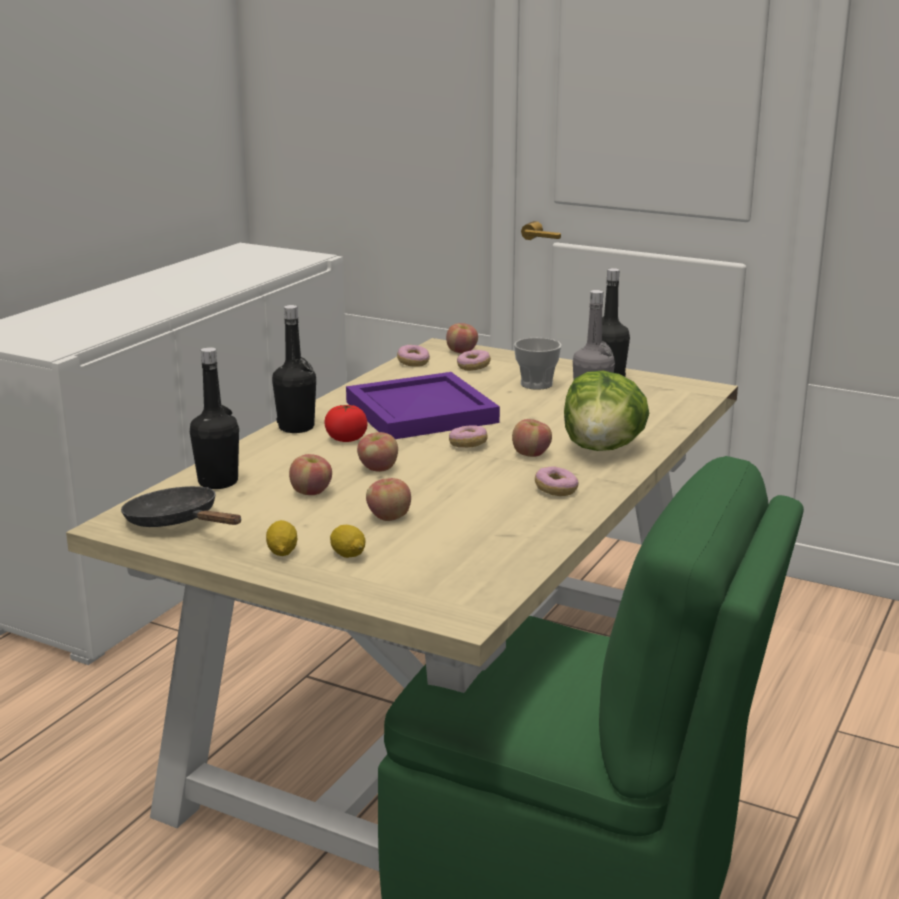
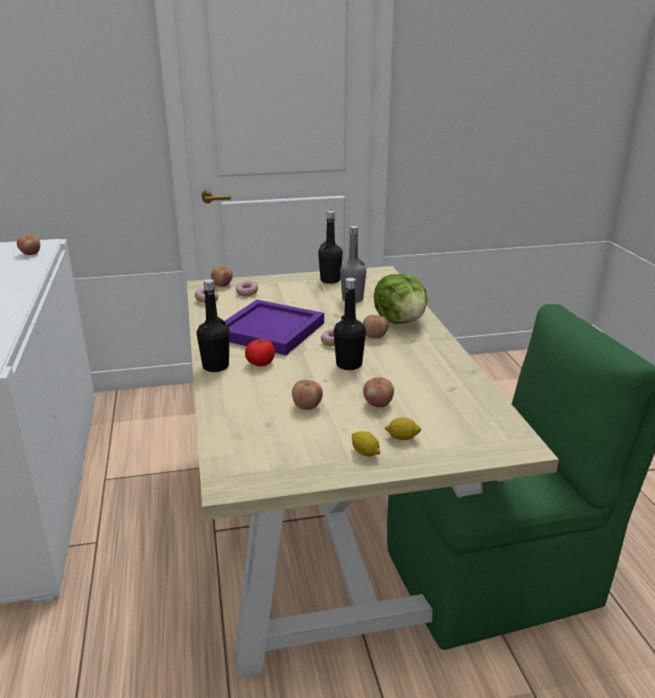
camera: 40 degrees left, 5 degrees up
black frying pan [121,486,241,527] -> none
black bottle [190,347,239,489] -> black bottle moved to [334,278,366,370]
apple [357,432,398,472] -> apple moved to [17,234,40,255]
cup [514,338,561,390] -> none
donut [535,466,578,496] -> none

